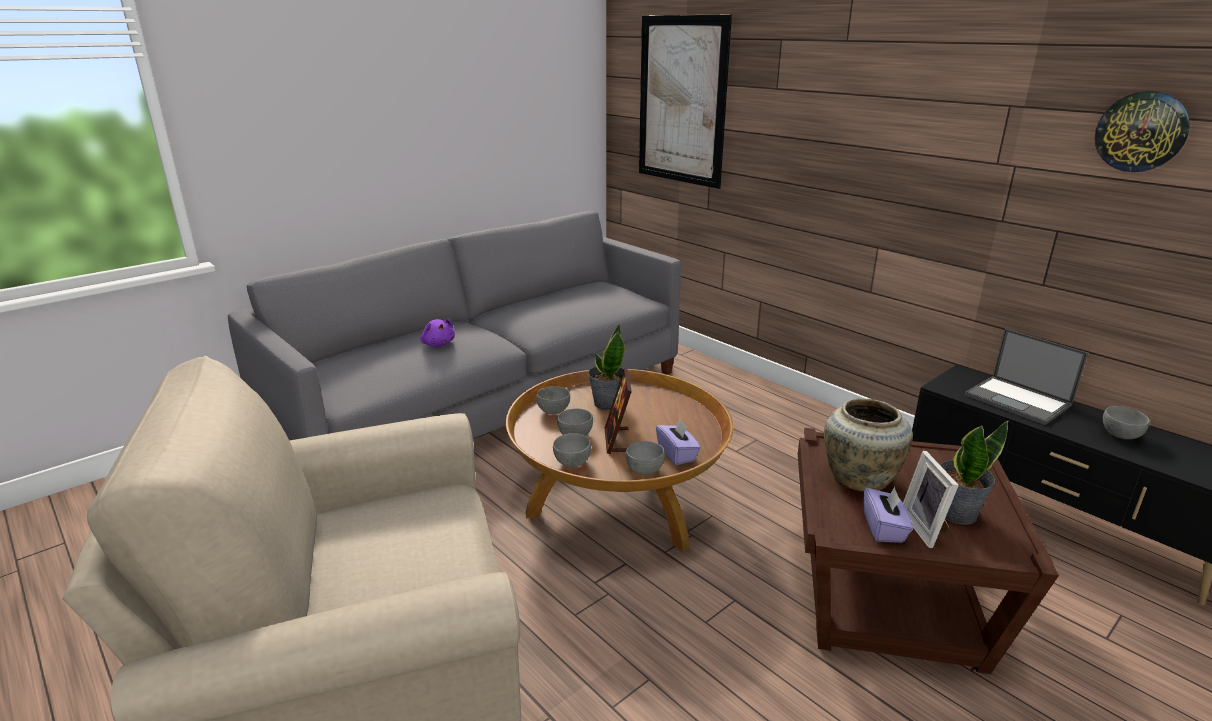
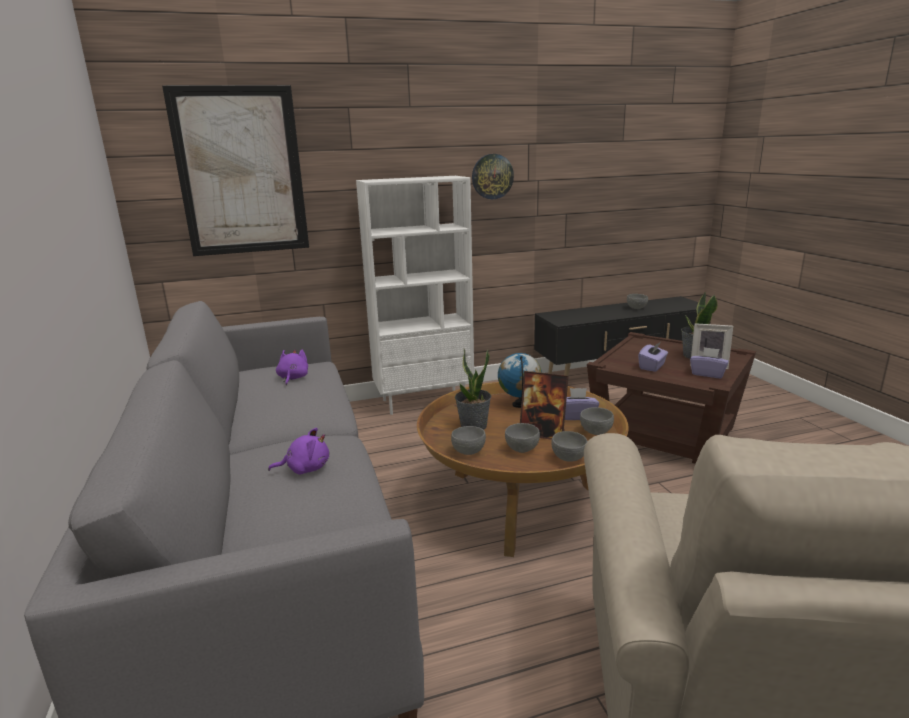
camera: 65 degrees left, 5 degrees down
beige vase [824,398,913,492] -> purple tissue box [638,343,668,372]
laptop [965,328,1088,425] -> none
wall clock [1095,91,1190,172] -> wall clock moved to [472,154,514,199]
none -> purple plush toy [276,349,308,386]
none -> white bookcase [356,176,474,415]
none -> globe [498,353,542,408]

